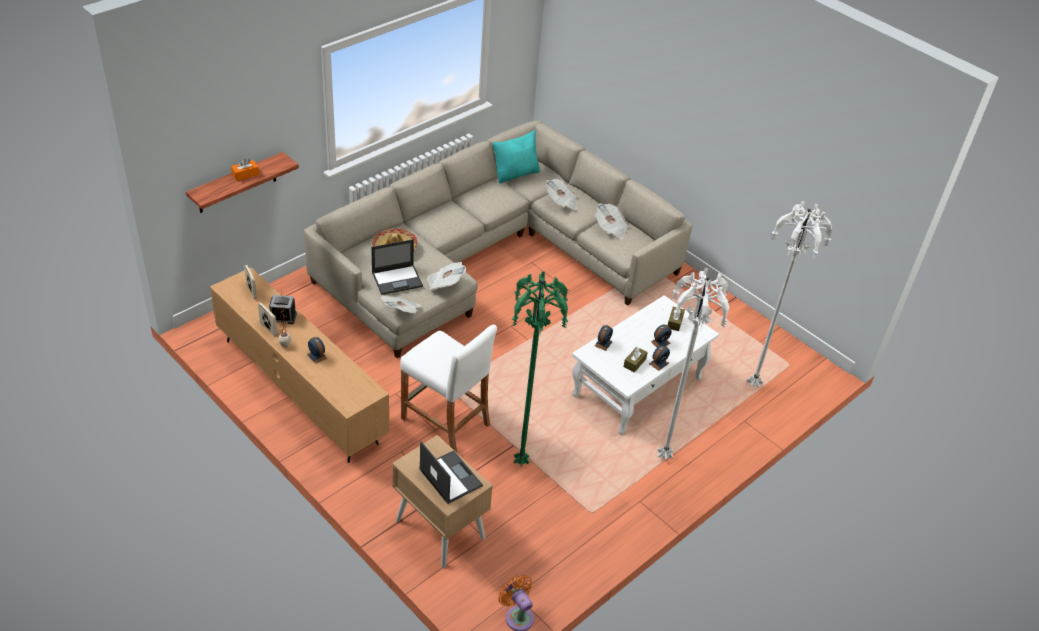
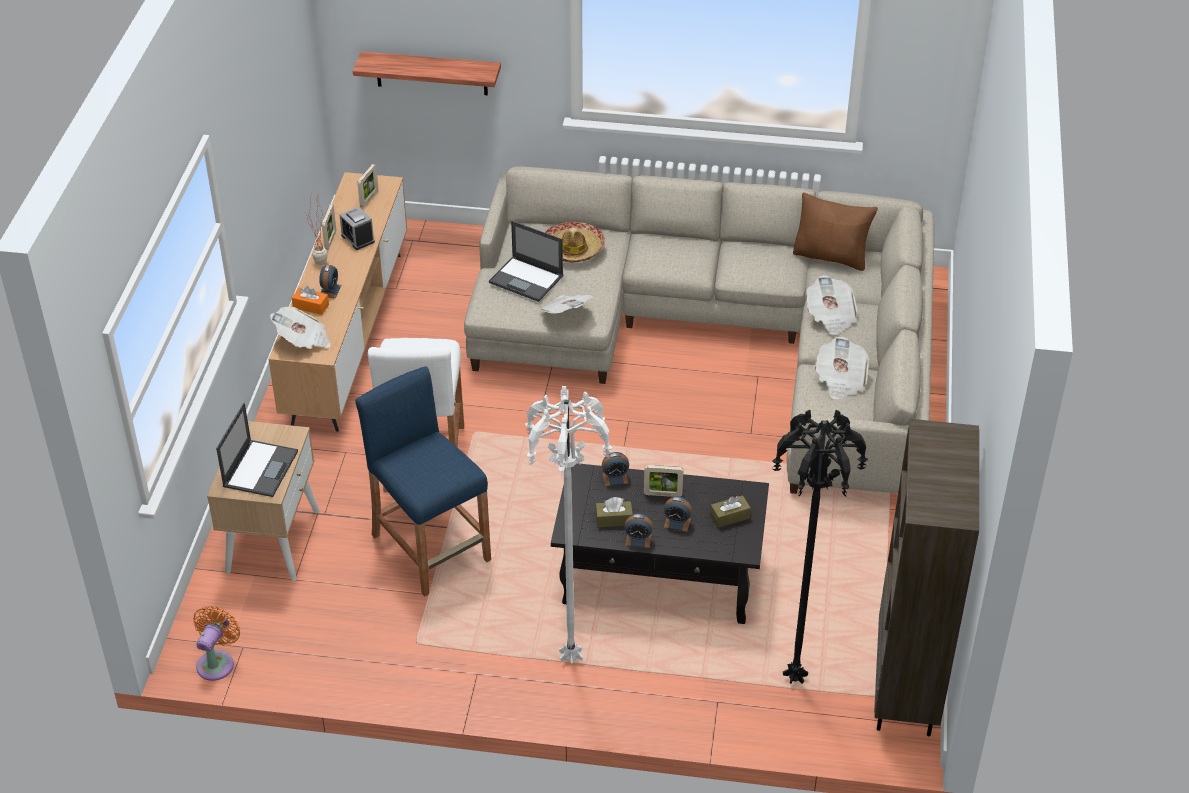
camera: 55 degrees right, 0 degrees up
orange tissue box [231,158,259,181] -> orange tissue box moved to [292,286,329,315]
newspaper [380,295,421,313] -> newspaper moved to [270,306,331,349]
turquoise pillow [493,130,540,184] -> brown pillow [793,193,878,271]
green floor lamp [512,271,568,466] -> blue stool [355,366,491,597]
white coffee table [572,295,719,435] -> black coffee table [551,463,769,624]
white floor lamp [747,201,832,388] -> black floor lamp [772,410,868,684]
none -> picture frame [644,465,683,497]
none -> brown bookcase [874,419,979,736]

